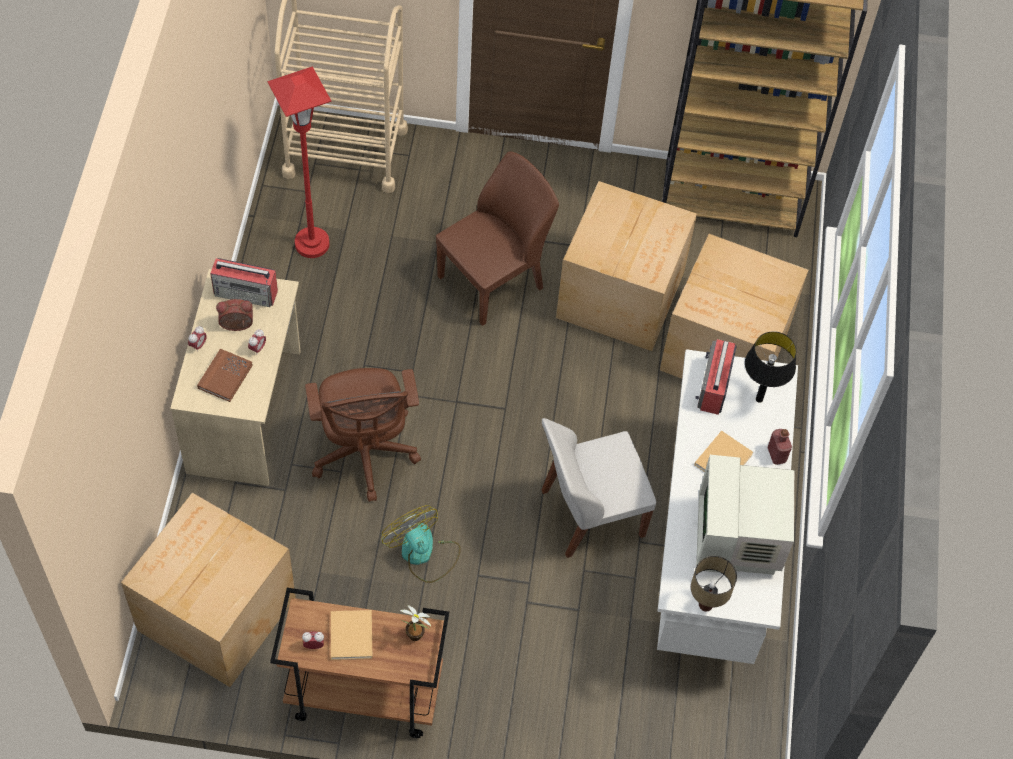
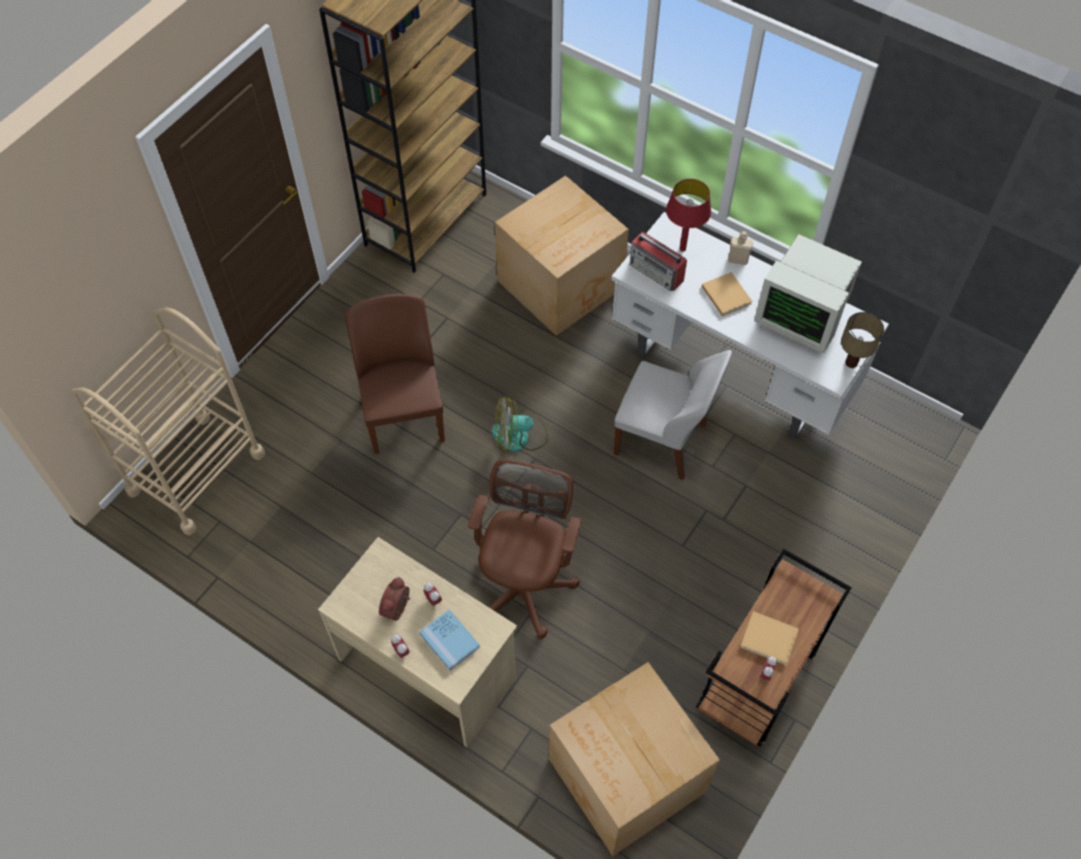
camera: 60 degrees left, 0 degrees up
brown book [197,349,253,402] -> blue book [419,609,480,670]
radio [210,258,278,307] -> none
red floor lamp [267,66,331,258] -> none
brown office chair [305,368,421,502] -> brown office chair turned 90 degrees counterclockwise [468,459,582,639]
fan [381,505,461,583] -> fan moved to [492,395,548,452]
potted plant [400,605,431,641] -> none
white chair [542,418,656,558] -> white chair turned 75 degrees counterclockwise [614,350,732,480]
cardboard box [556,181,697,351] -> none
black table lamp [745,331,796,403] -> red table lamp [666,179,711,252]
red bottle [767,429,792,465] -> beige bottle [728,231,753,265]

